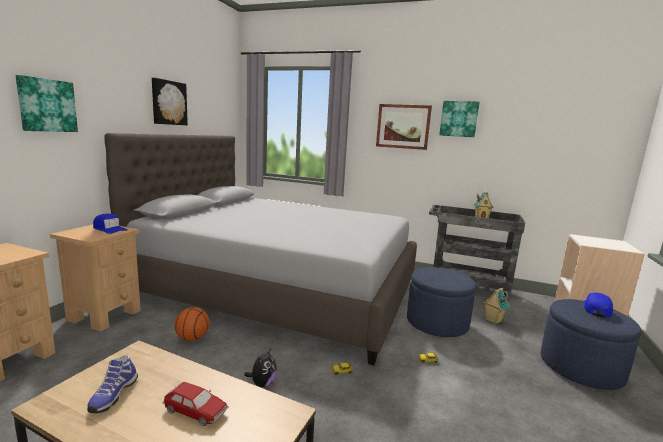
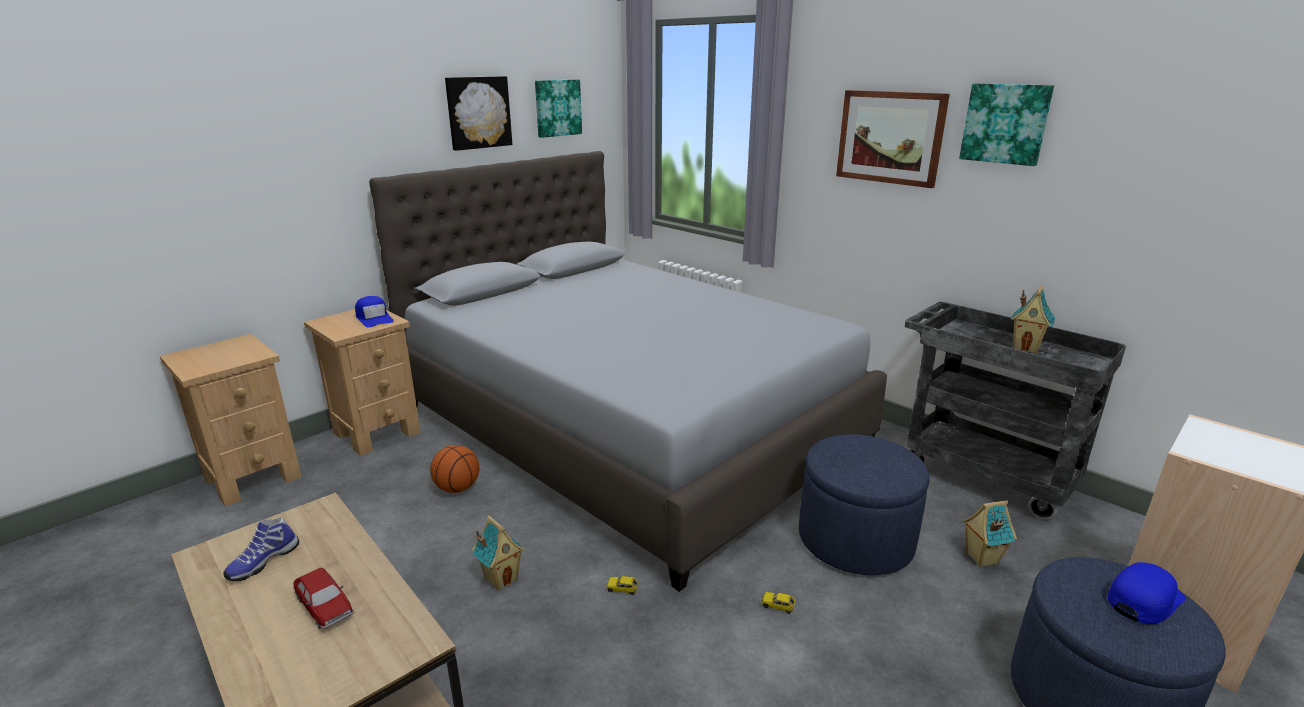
camera: 25 degrees right, 10 degrees up
picture [15,75,78,132] -> picture moved to [535,79,582,138]
plush toy [244,348,277,387] -> toy house [472,516,525,591]

